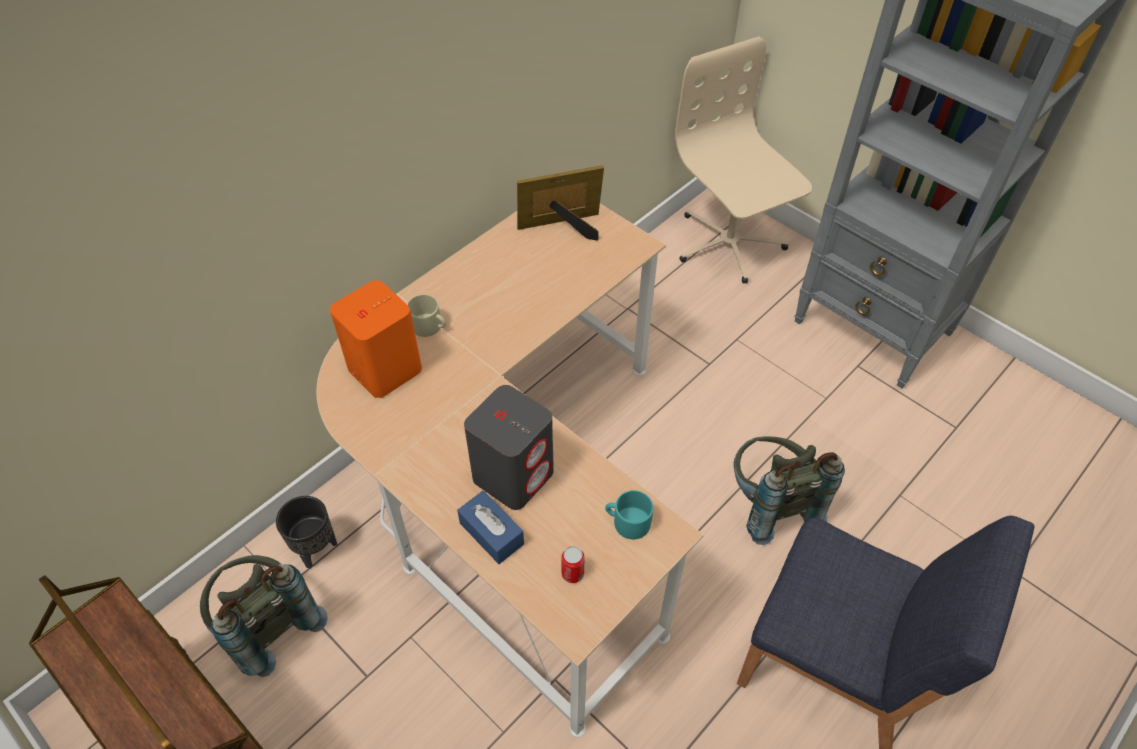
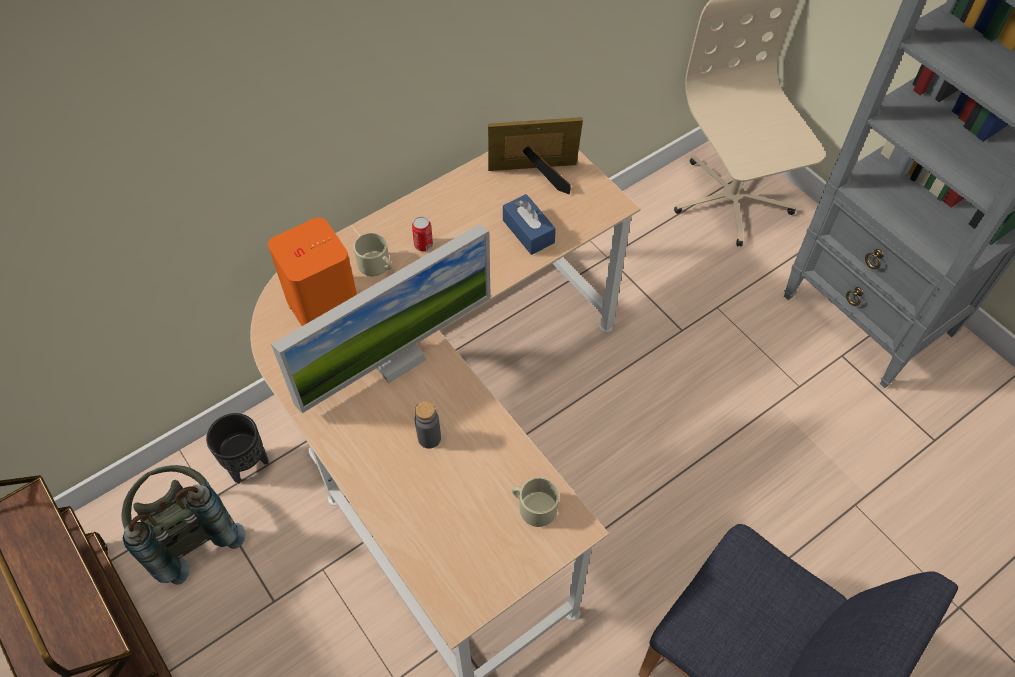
camera: 10 degrees right, 5 degrees up
blue tissue box [457,491,524,564] -> blue tissue box moved to [503,194,556,255]
grey speaker [464,385,554,510] -> grey bottle [415,401,441,449]
can [562,546,584,583] -> can moved to [412,216,433,251]
turquoise mug [605,490,653,540] -> beige mug [512,477,559,527]
grey backpack [734,436,845,545] -> none
none -> monitor [271,224,491,413]

